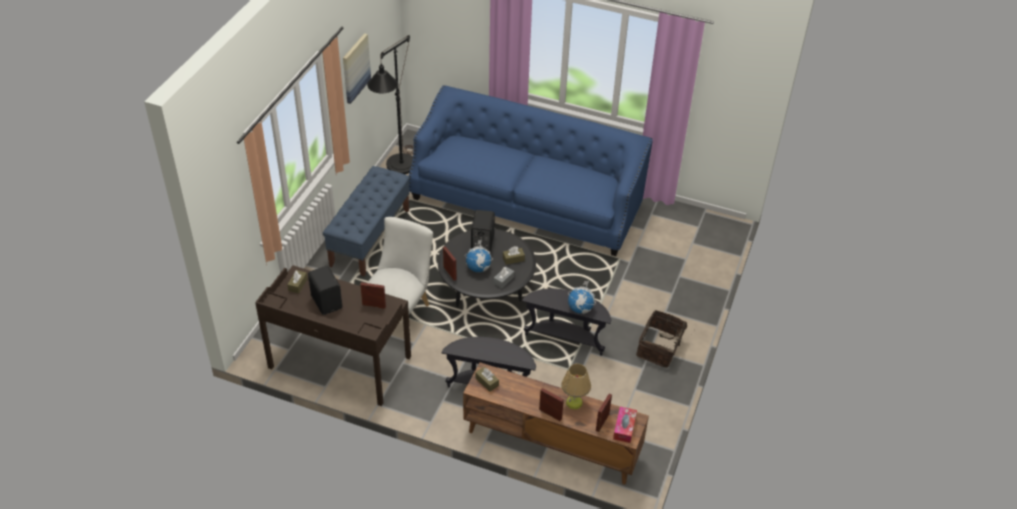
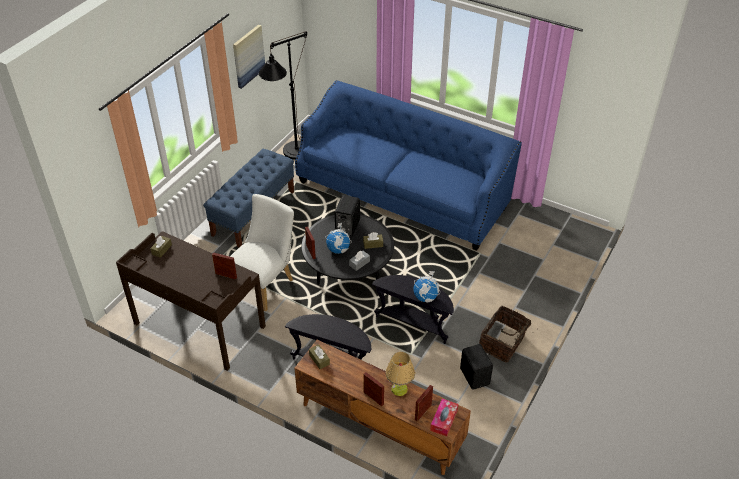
camera: 10 degrees right, 0 degrees up
black speaker [308,266,342,315] -> black speaker moved to [460,344,493,390]

